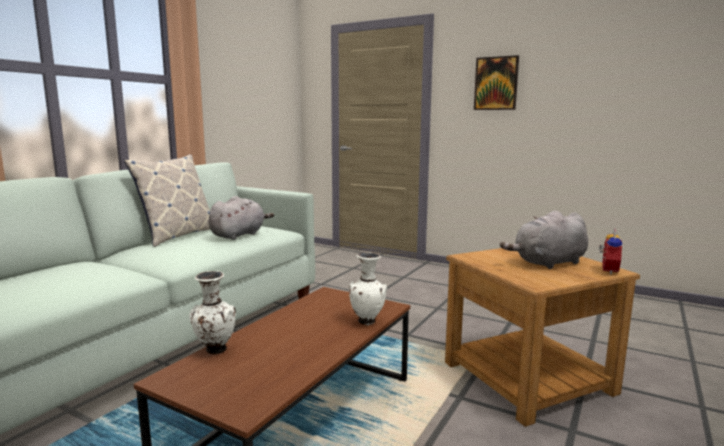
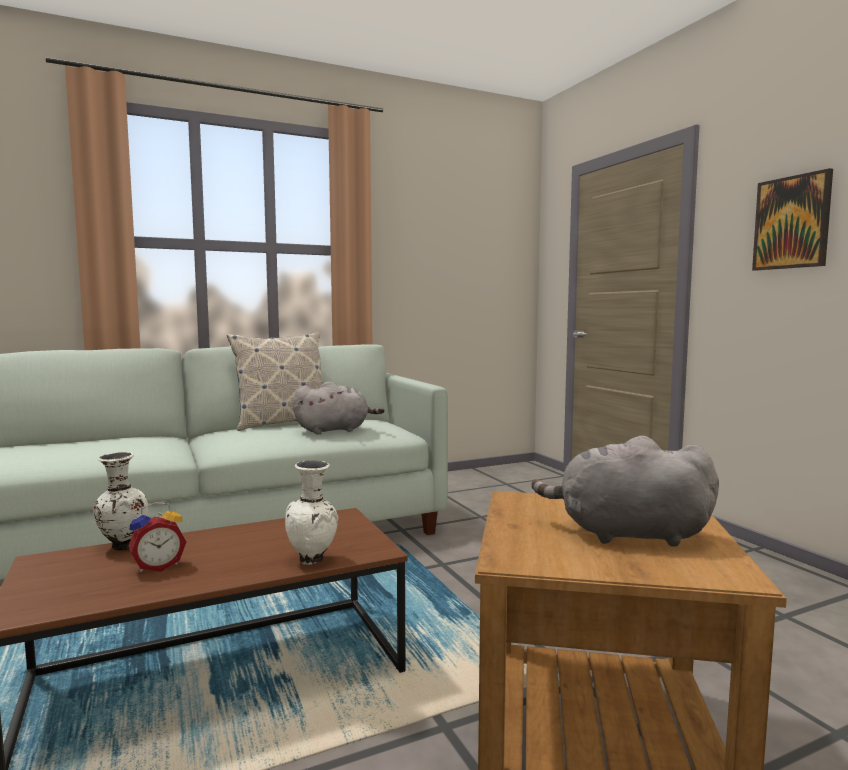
camera: 35 degrees right, 5 degrees down
alarm clock [599,228,623,275] -> alarm clock moved to [129,502,186,572]

